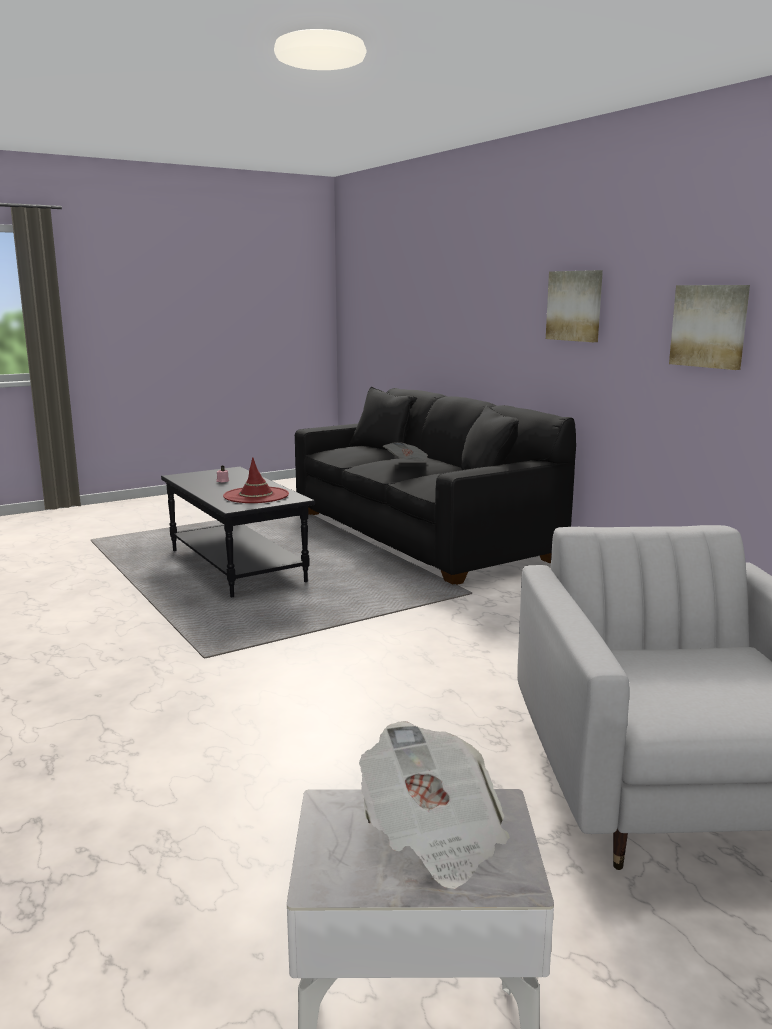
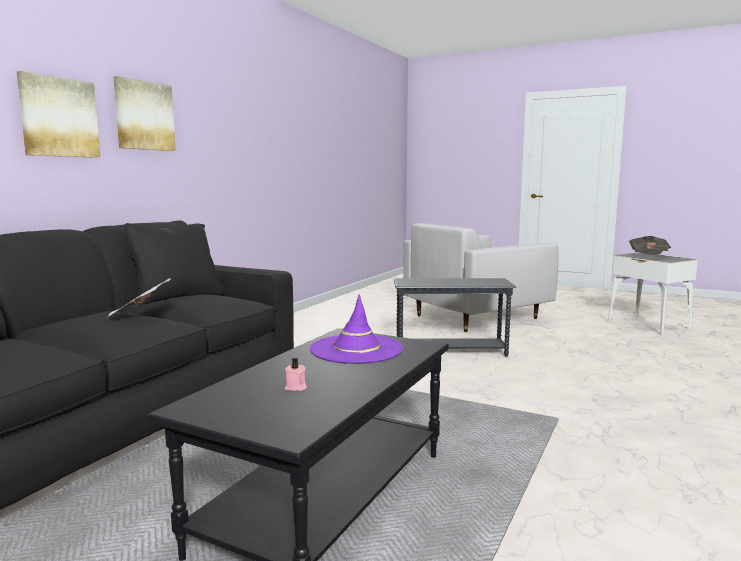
camera: 120 degrees left, 5 degrees down
red hat [223,457,289,503] -> purple hat [310,294,403,364]
picture [669,285,750,370] -> picture moved to [17,71,100,158]
none -> grey side table [393,278,516,357]

